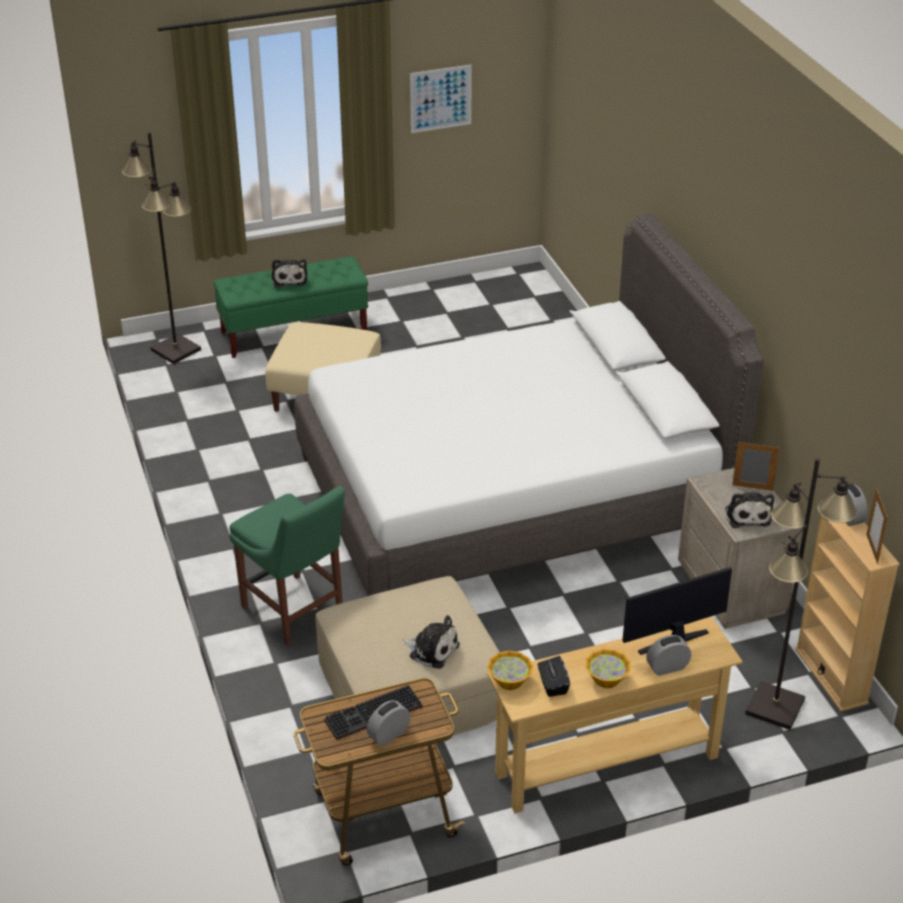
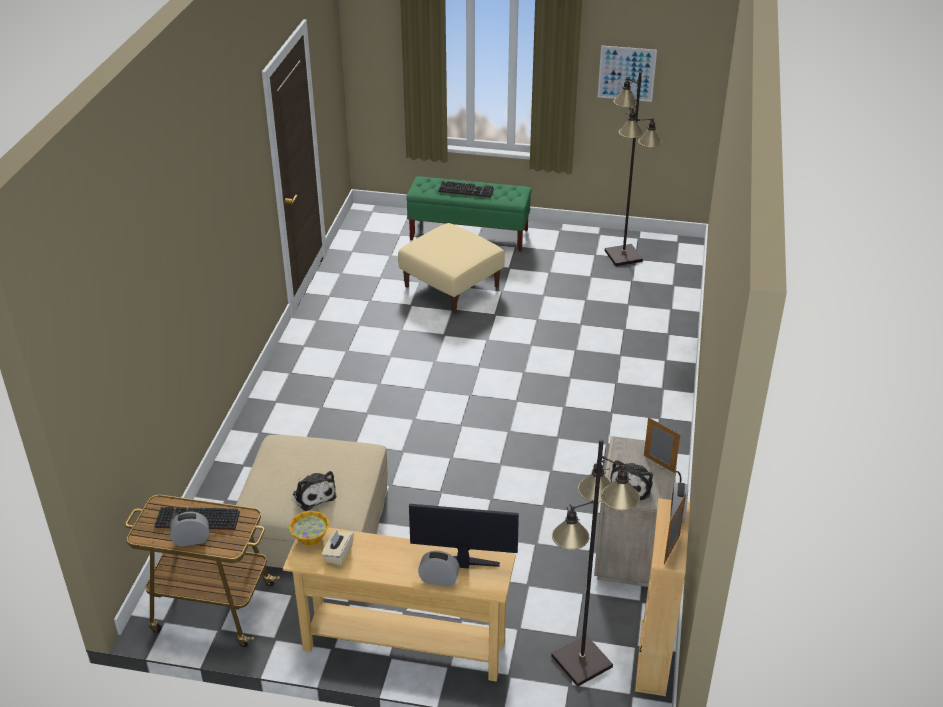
camera: 30 degrees right, 0 degrees up
black floor lamp [122,132,201,364] -> black floor lamp moved to [605,72,662,266]
green chair [229,486,345,645] -> none
plush toy [272,259,308,288] -> keyboard [438,181,494,197]
white bed [294,213,764,596] -> none
black tissue box [538,656,570,697] -> beige tissue box [322,531,354,566]
bowl [586,649,631,688] -> none

